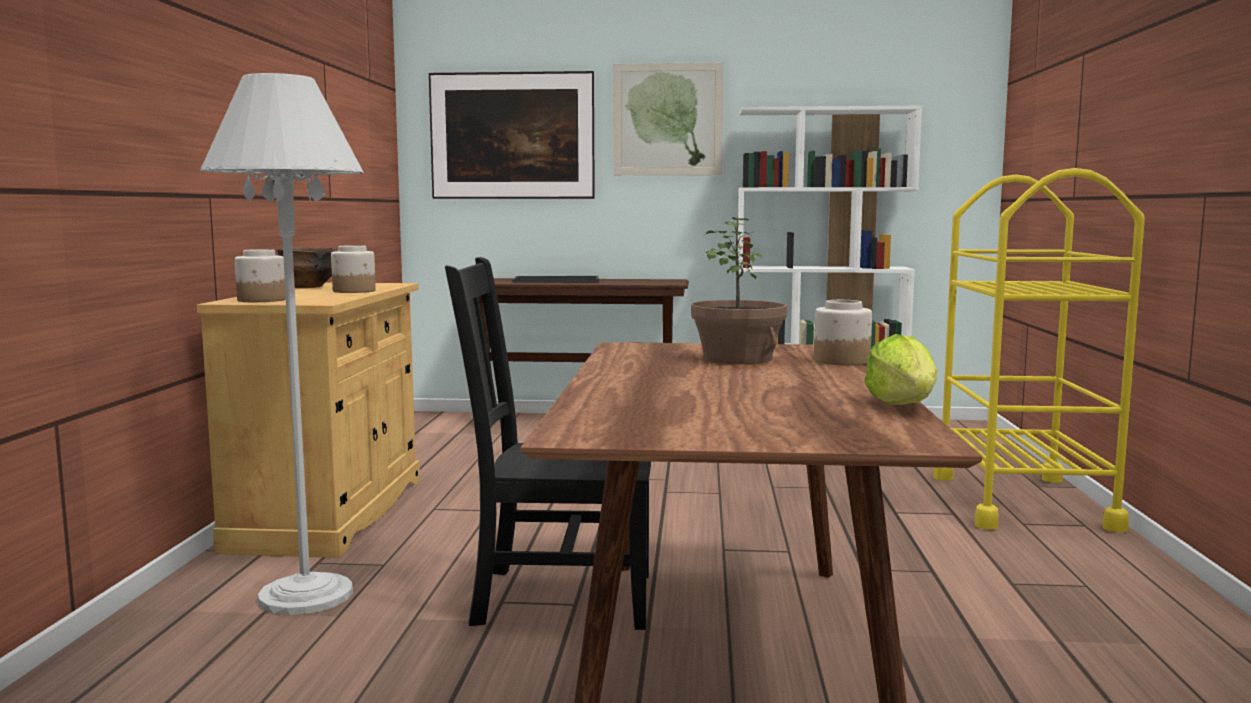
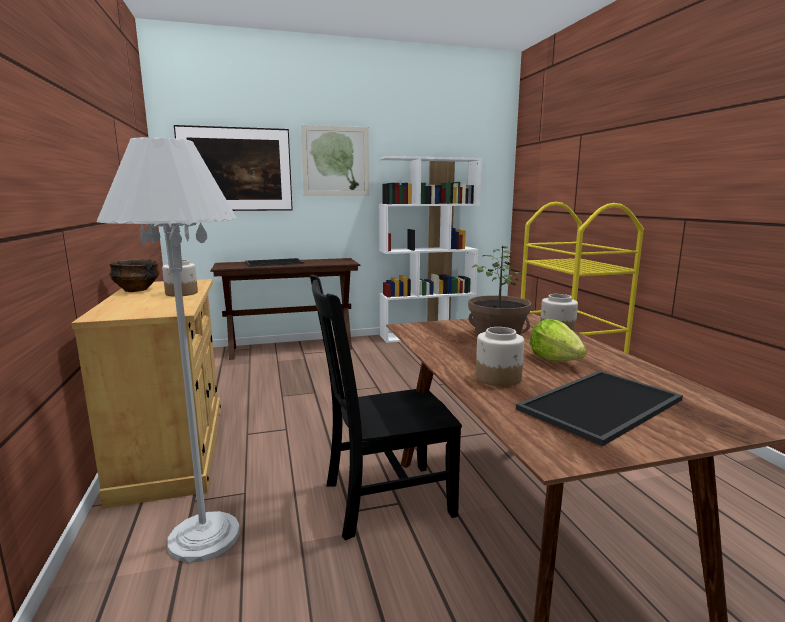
camera: 20 degrees left, 5 degrees up
jar [235,249,286,302] -> jar moved to [476,327,524,386]
lettuce [864,334,938,405] -> lettuce moved to [529,319,587,362]
none -> tray [516,371,683,446]

